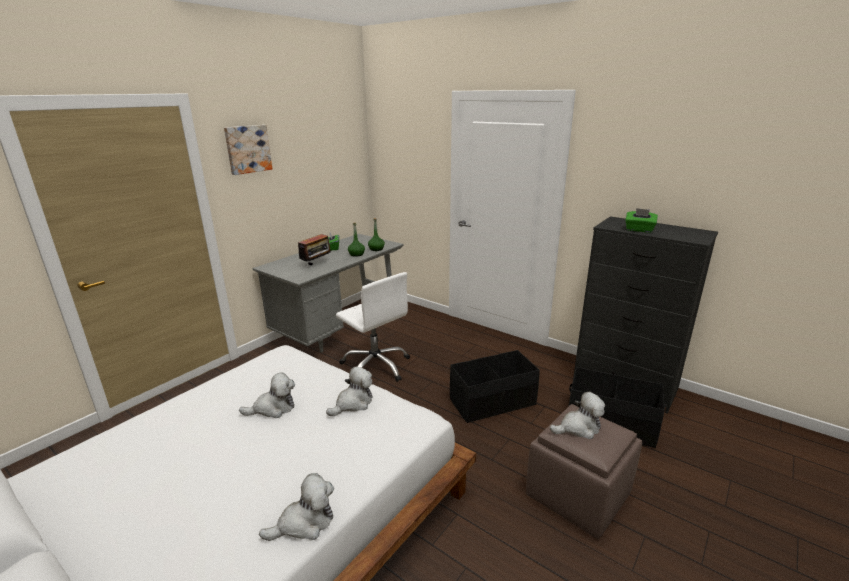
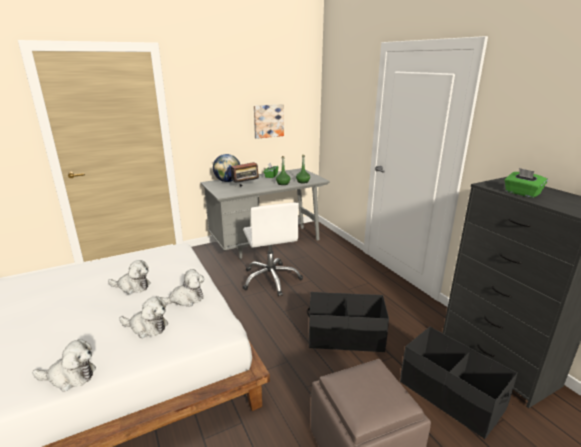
camera: 25 degrees right, 0 degrees up
picture [224,125,272,175] -> picture moved to [254,104,284,139]
plush toy [550,392,605,439] -> plush toy moved to [119,296,168,338]
none -> globe [213,154,240,182]

